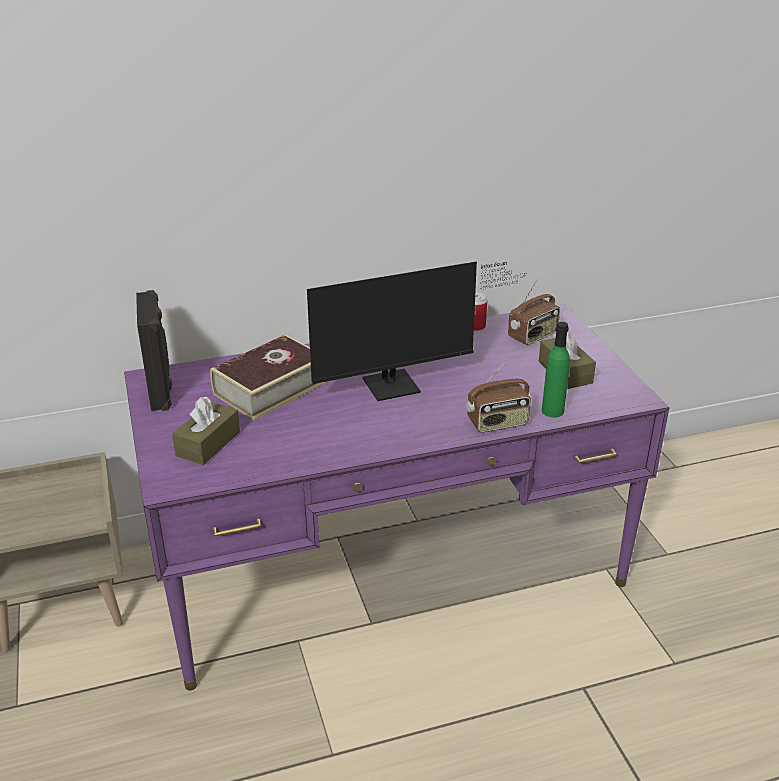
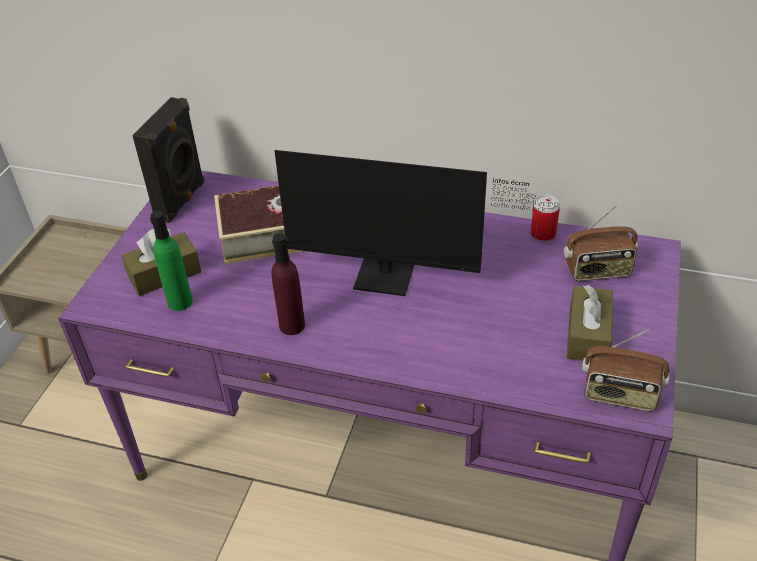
camera: 35 degrees right, 10 degrees up
radio [466,359,531,433] -> radio moved to [582,329,670,411]
green bottle [542,322,570,418] -> green bottle moved to [150,211,193,311]
none -> purple bottle [272,233,305,335]

